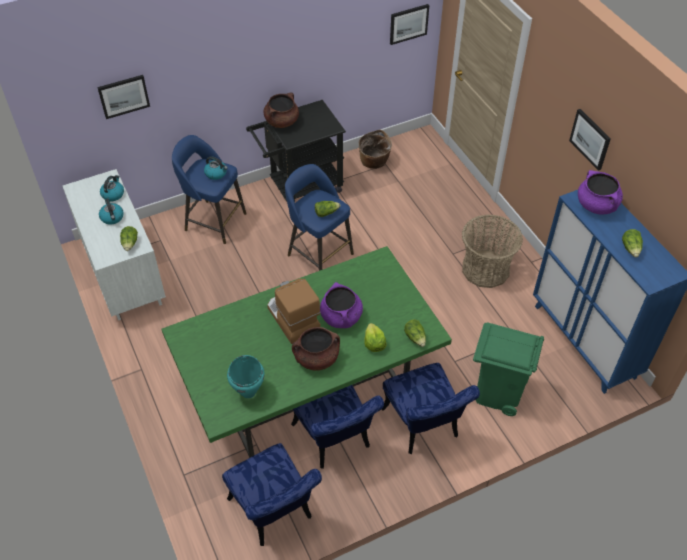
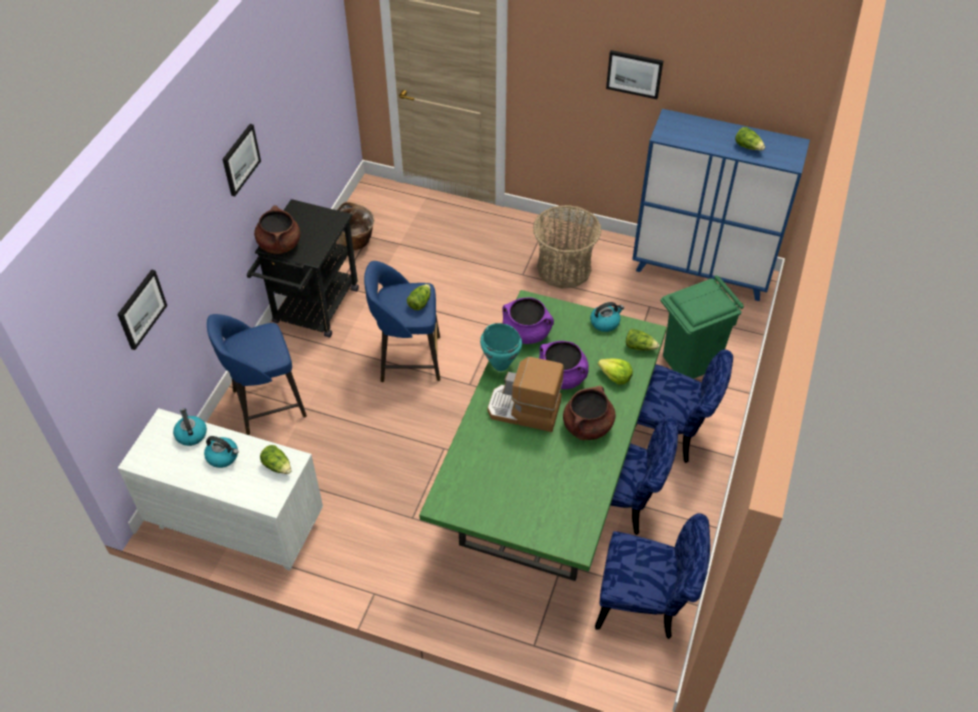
camera: 45 degrees left, 0 degrees up
kettle [204,156,228,180] -> kettle moved to [590,302,624,332]
turquoise cooking pot [227,355,265,398] -> turquoise cooking pot moved to [480,323,522,371]
picture [390,4,429,45] -> picture moved to [222,124,261,197]
purple cooking pot [578,170,623,215] -> purple cooking pot moved to [502,297,554,344]

